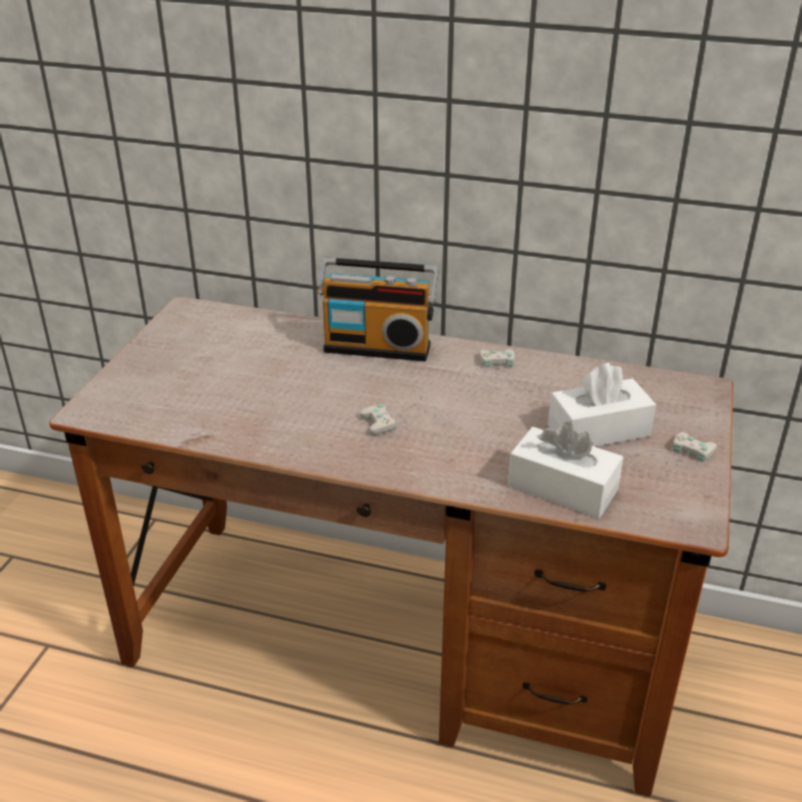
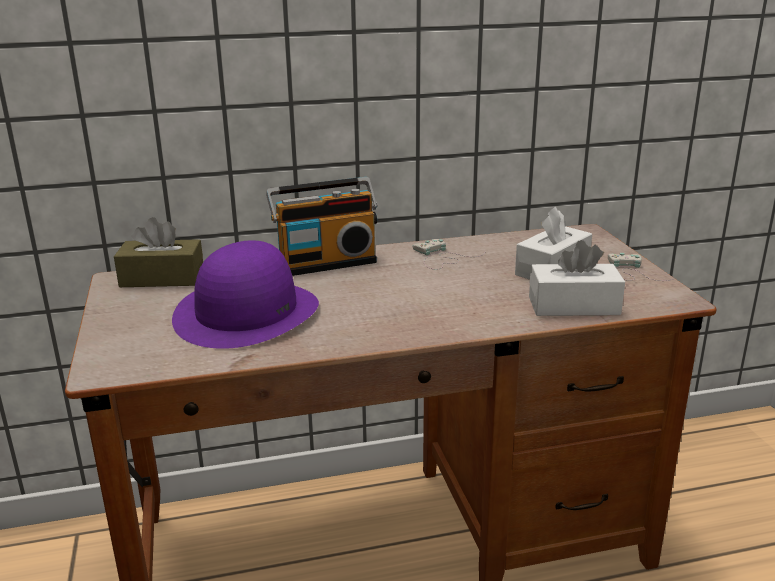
camera: 30 degrees left, 10 degrees down
white game controller [360,385,454,434] -> none
none -> brown tissue box [114,217,203,287]
none -> purple hat [172,240,319,349]

